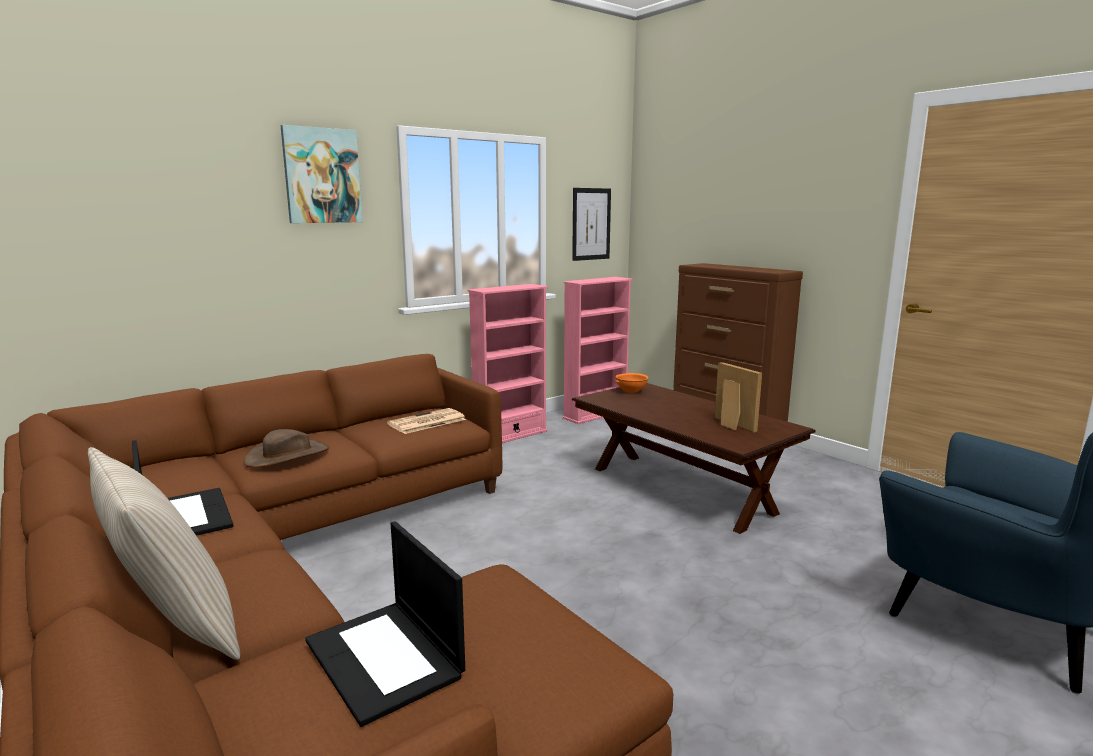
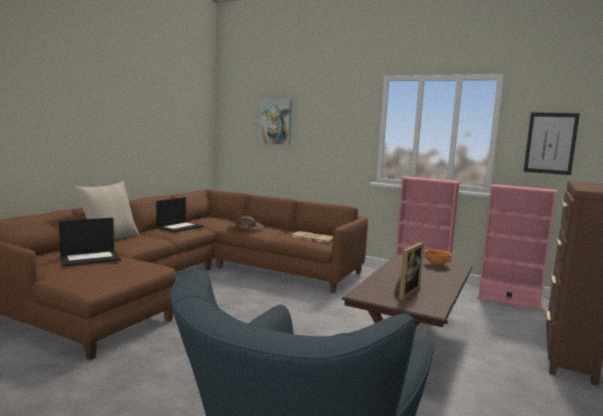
camera: 65 degrees right, 5 degrees down
picture [281,125,363,223] -> picture moved to [258,99,292,145]
laptop [305,521,465,727] -> laptop turned 150 degrees counterclockwise [59,218,121,267]

